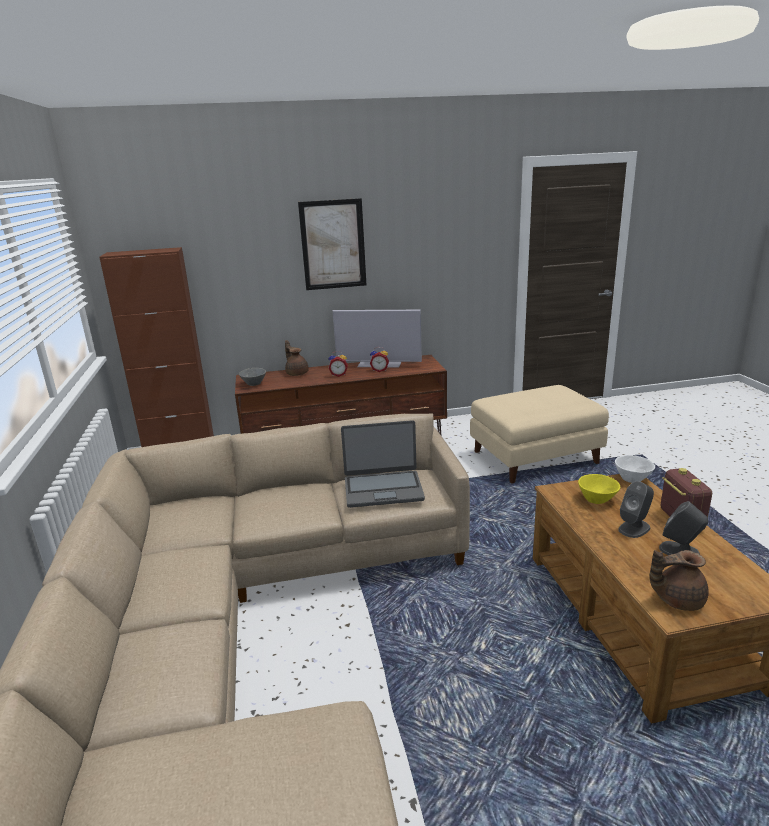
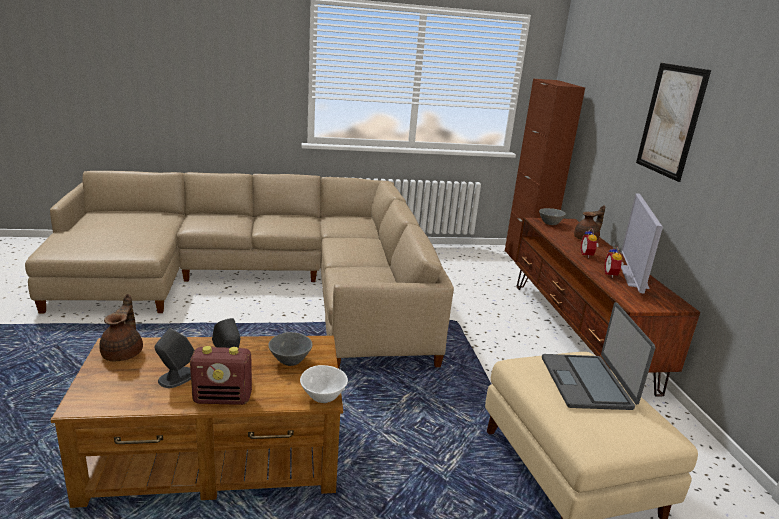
camera: 90 degrees right, 0 degrees up
laptop [341,420,425,508] -> laptop moved to [542,302,656,410]
yellow bowl [578,474,620,504] -> grey bowl [268,332,313,366]

